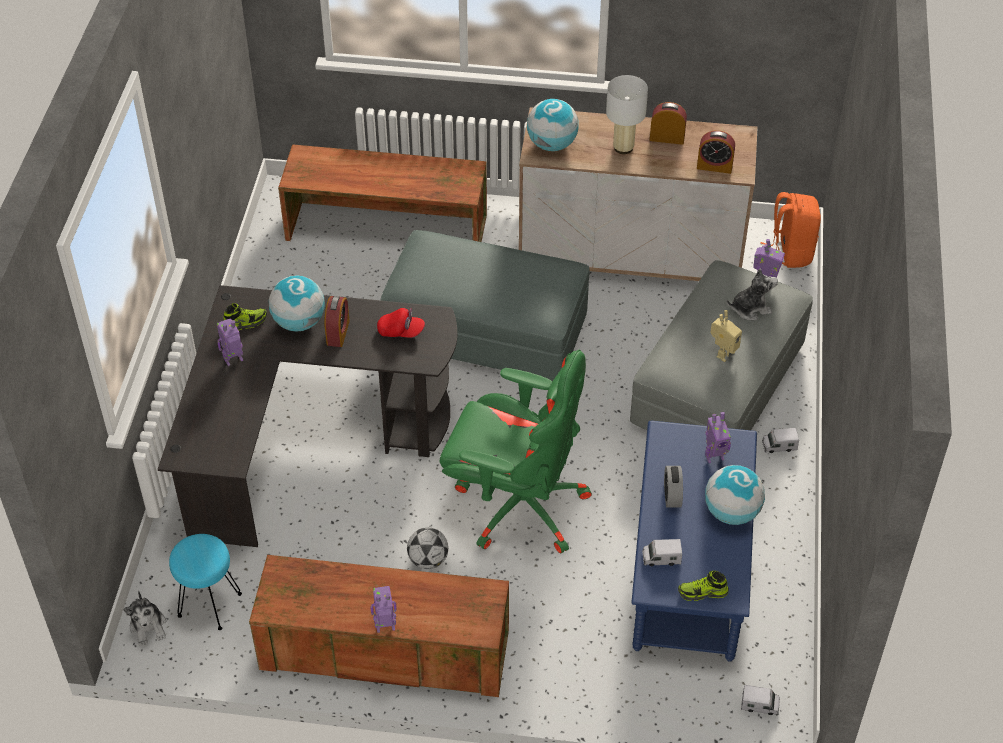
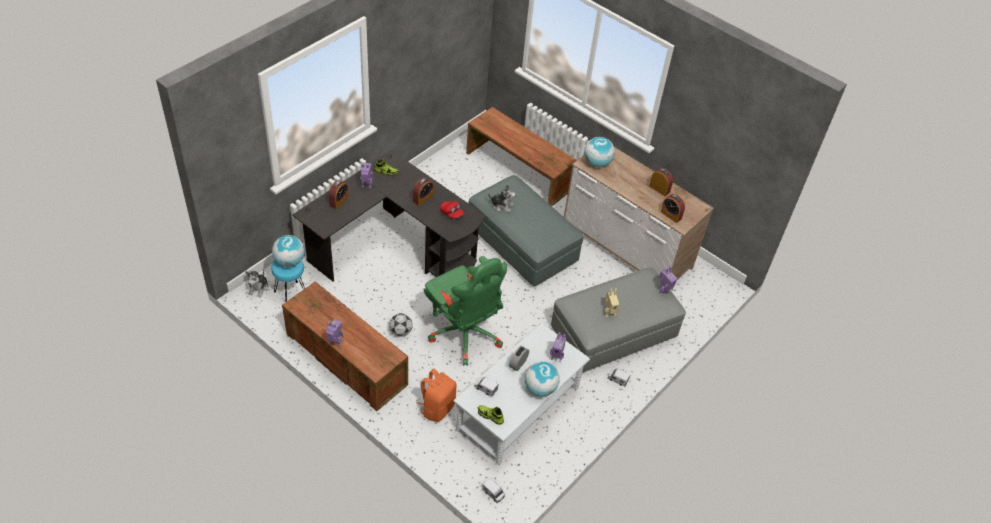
camera: 30 degrees right, 0 degrees up
globe [269,275,325,332] -> globe moved to [272,235,305,267]
white table lamp [606,75,648,154] -> none
blue coffee table [631,420,757,662] -> grey coffee table [453,323,590,464]
plush toy [727,268,778,320] -> plush toy moved to [488,184,516,213]
orange backpack [760,192,821,268] -> orange backpack moved to [416,369,456,422]
none -> alarm clock [329,180,349,209]

